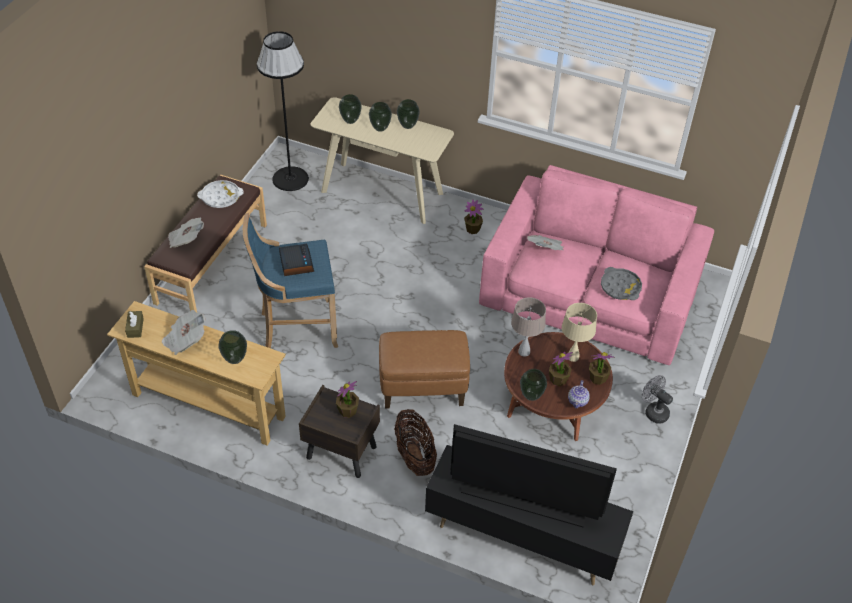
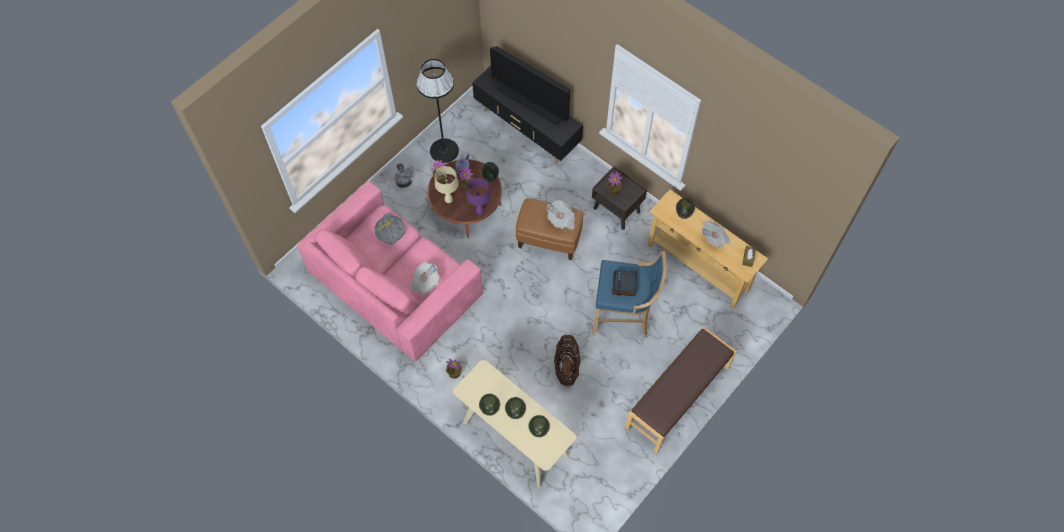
camera: 160 degrees left, 15 degrees up
newspaper [168,217,204,248] -> newspaper moved to [547,200,575,230]
white tray [197,180,243,208] -> none
black floor lamp [257,31,309,191] -> black floor lamp moved to [416,59,459,163]
basket [394,409,437,476] -> basket moved to [554,335,581,386]
beige table lamp [511,297,546,357] -> purple table lamp [466,178,490,215]

